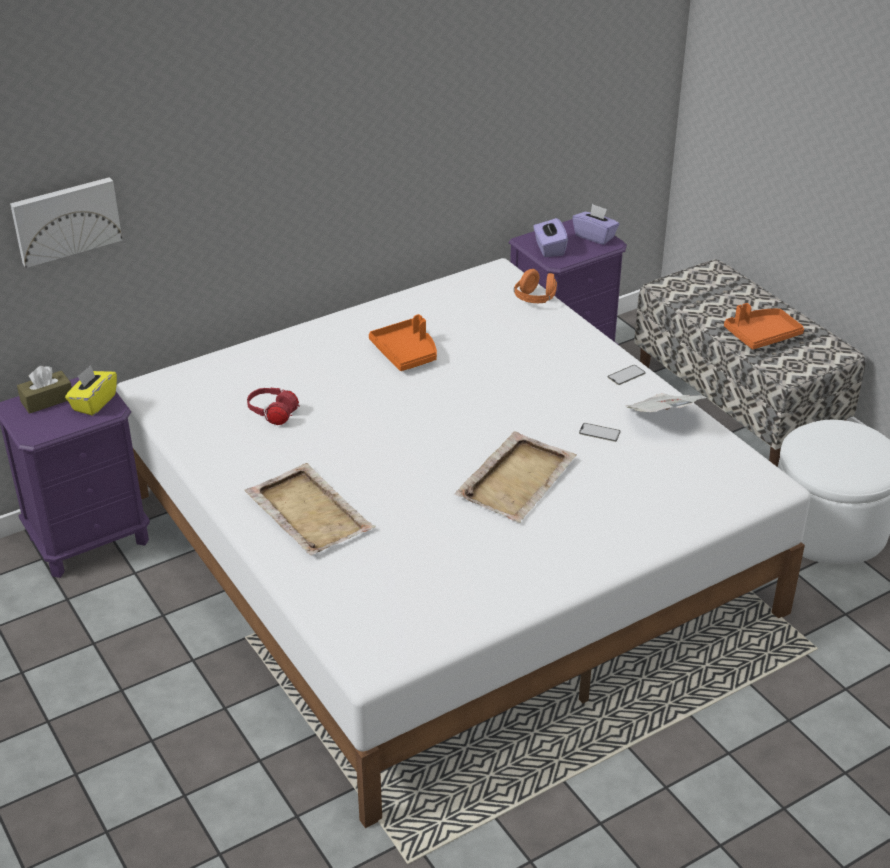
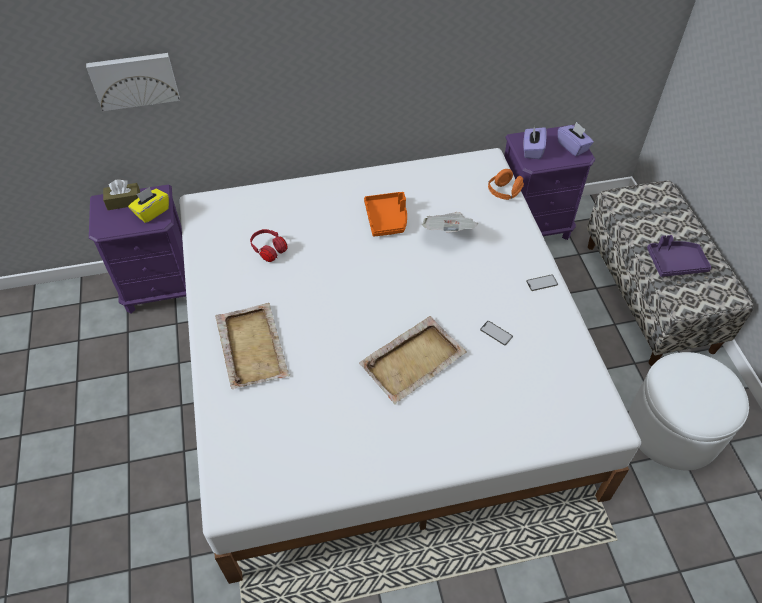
camera: 20 degrees right, 15 degrees up
newspaper [626,393,707,412] -> newspaper moved to [422,212,479,233]
orange tray [724,303,804,349] -> purple tray [647,235,711,277]

